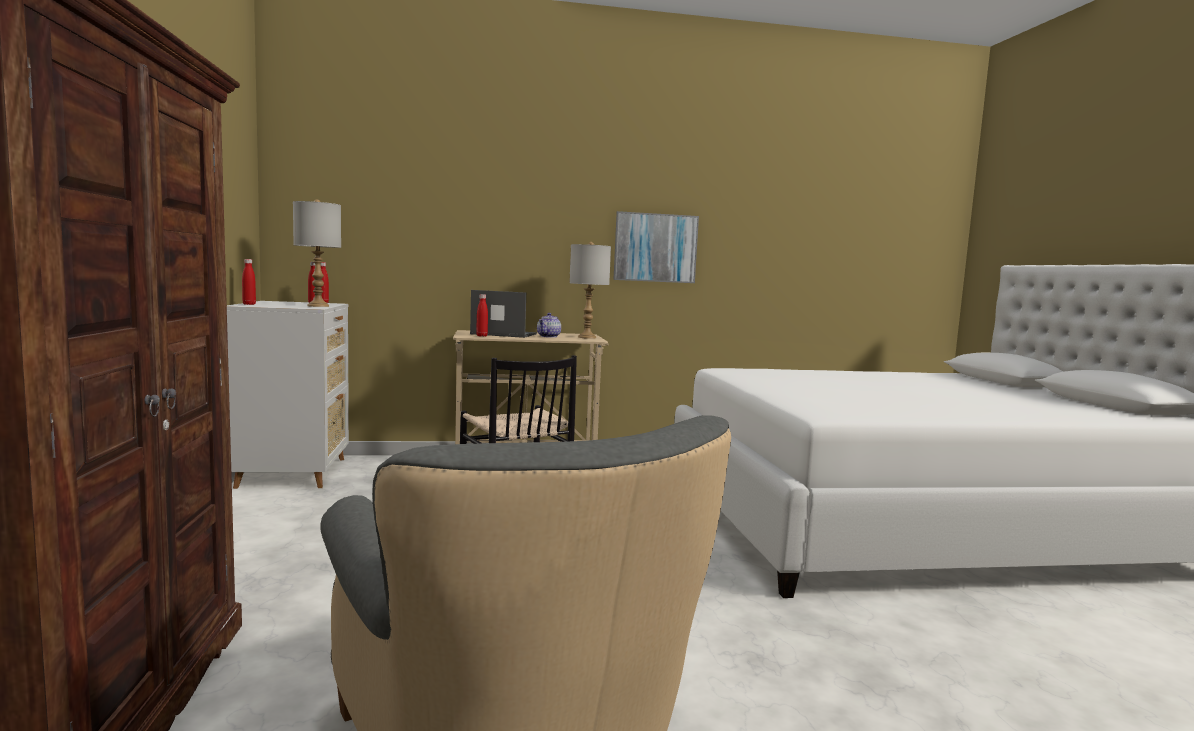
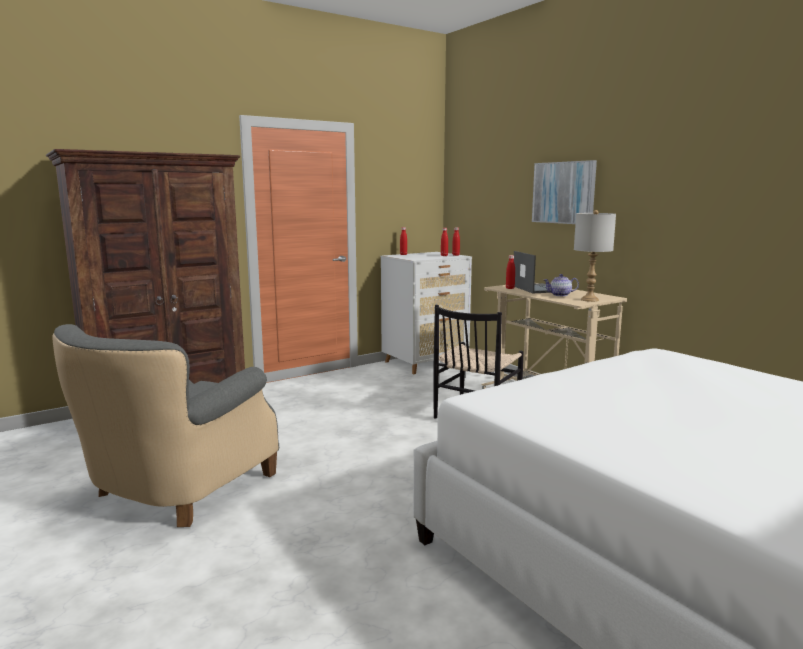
camera: 65 degrees right, 5 degrees up
grey table lamp [293,199,341,307] -> none
picture [613,211,699,283] -> picture moved to [532,160,597,224]

